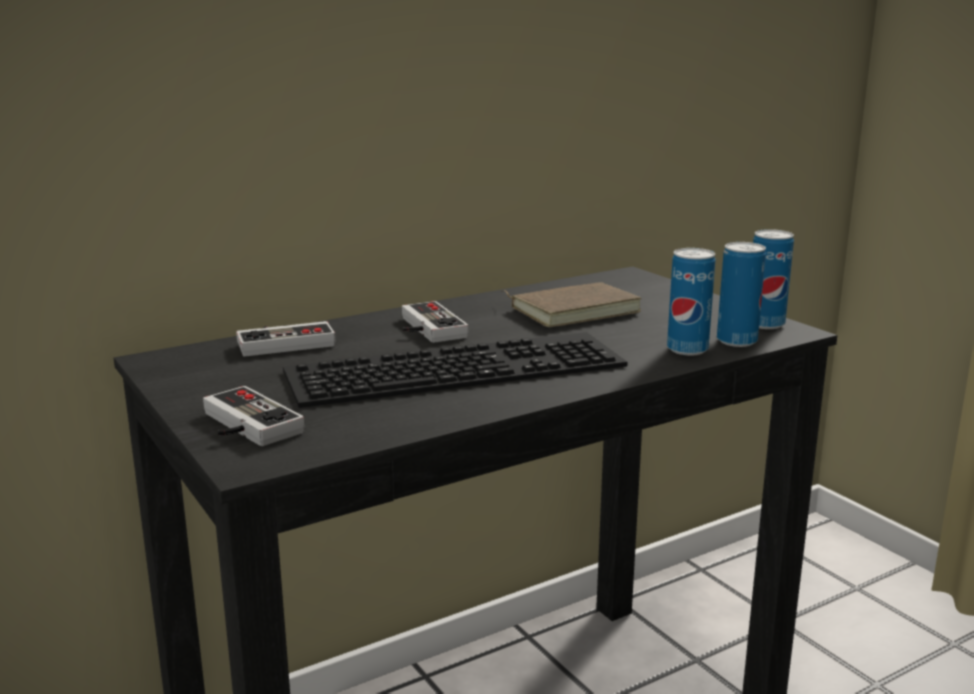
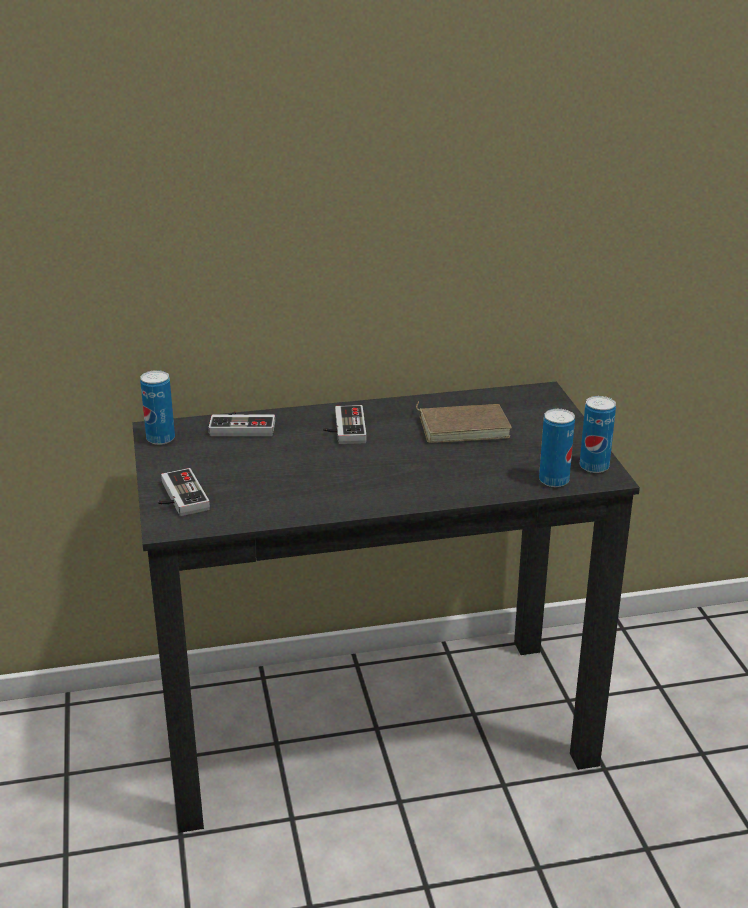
camera: 20 degrees right, 10 degrees up
keyboard [283,332,628,408] -> none
can [667,248,715,356] -> can moved to [140,370,175,445]

